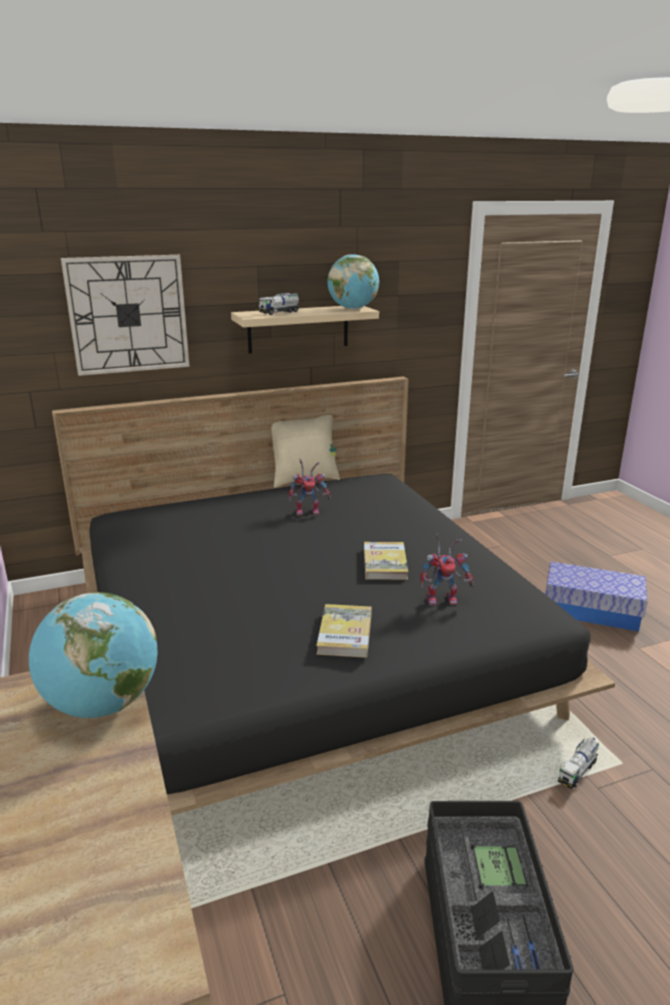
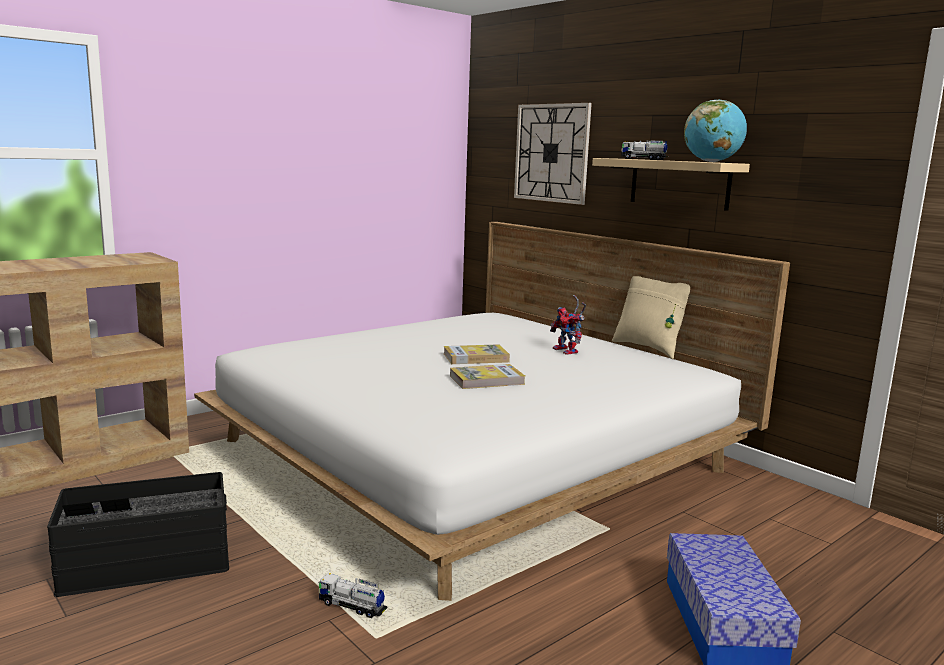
camera: 70 degrees right, 10 degrees down
globe [29,592,157,718] -> none
black bed [52,376,615,816] -> white bed [194,222,790,601]
book [316,604,372,658] -> book moved to [443,344,510,364]
toy robot [420,534,474,605] -> none

